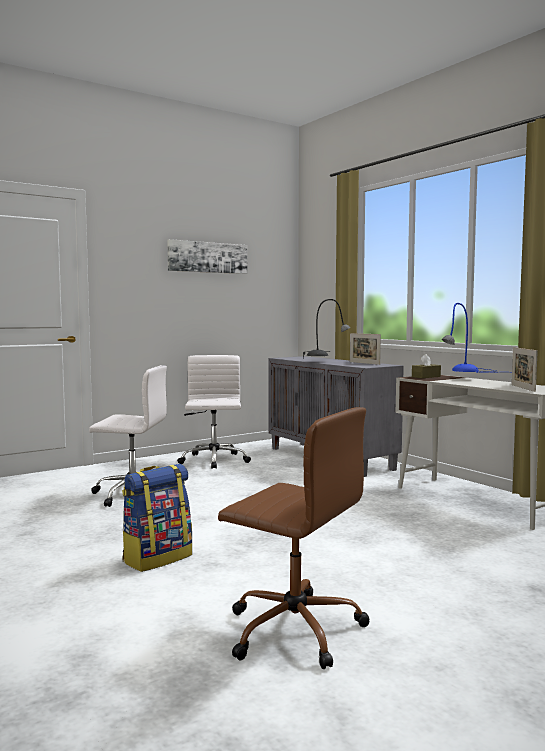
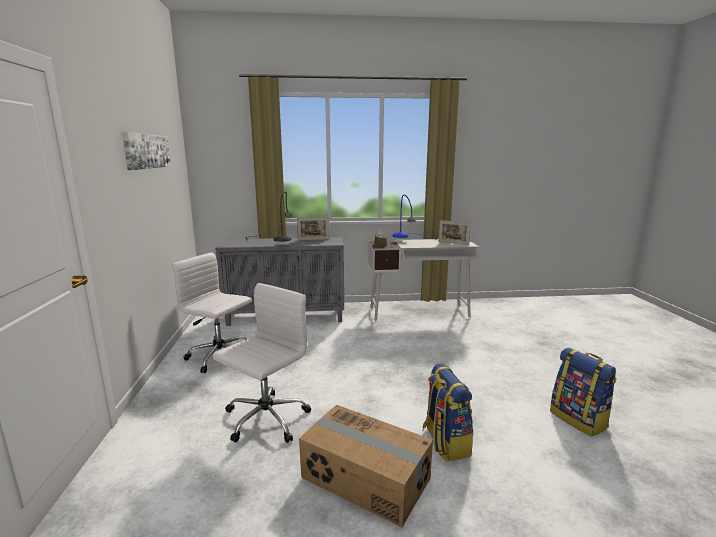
camera: 60 degrees left, 10 degrees up
brown office chair [218,407,370,669] -> backpack [550,348,617,436]
none -> cardboard box [299,405,433,527]

